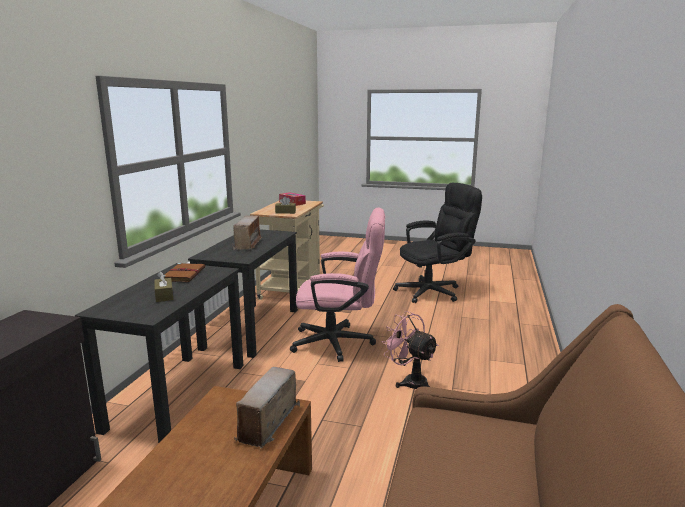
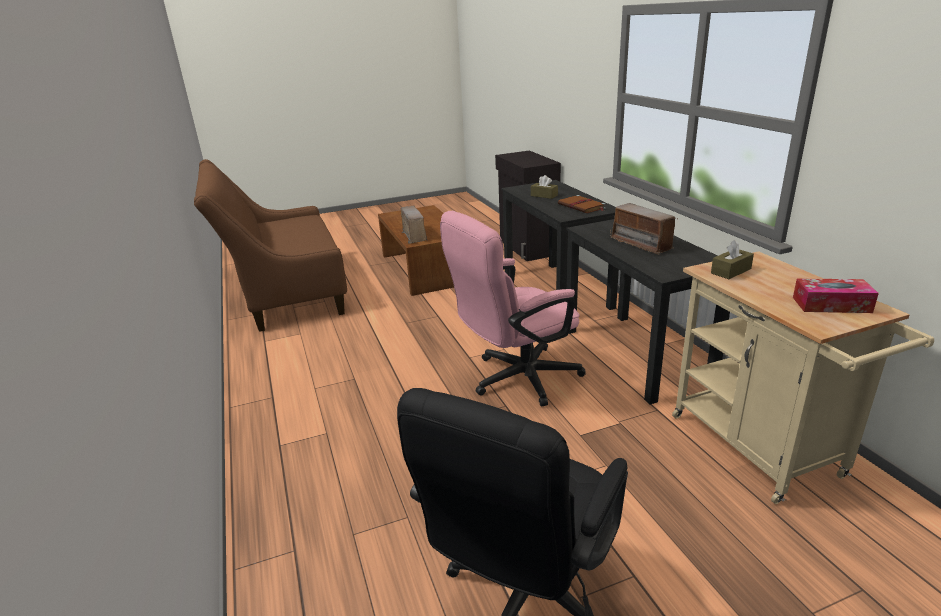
camera: 145 degrees right, 10 degrees up
pink fan [382,311,439,389] -> none

